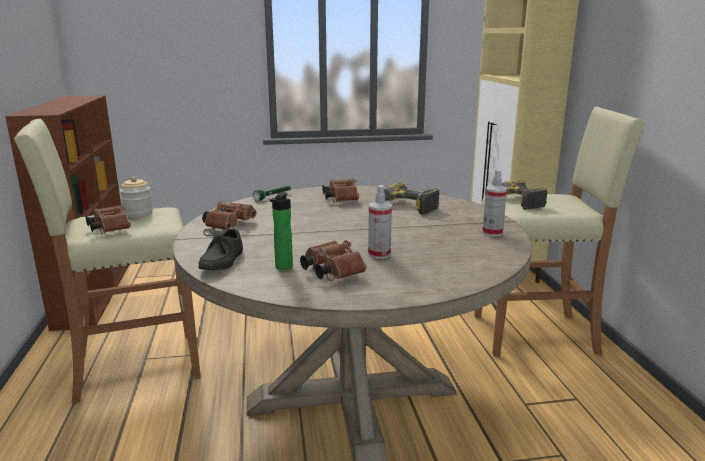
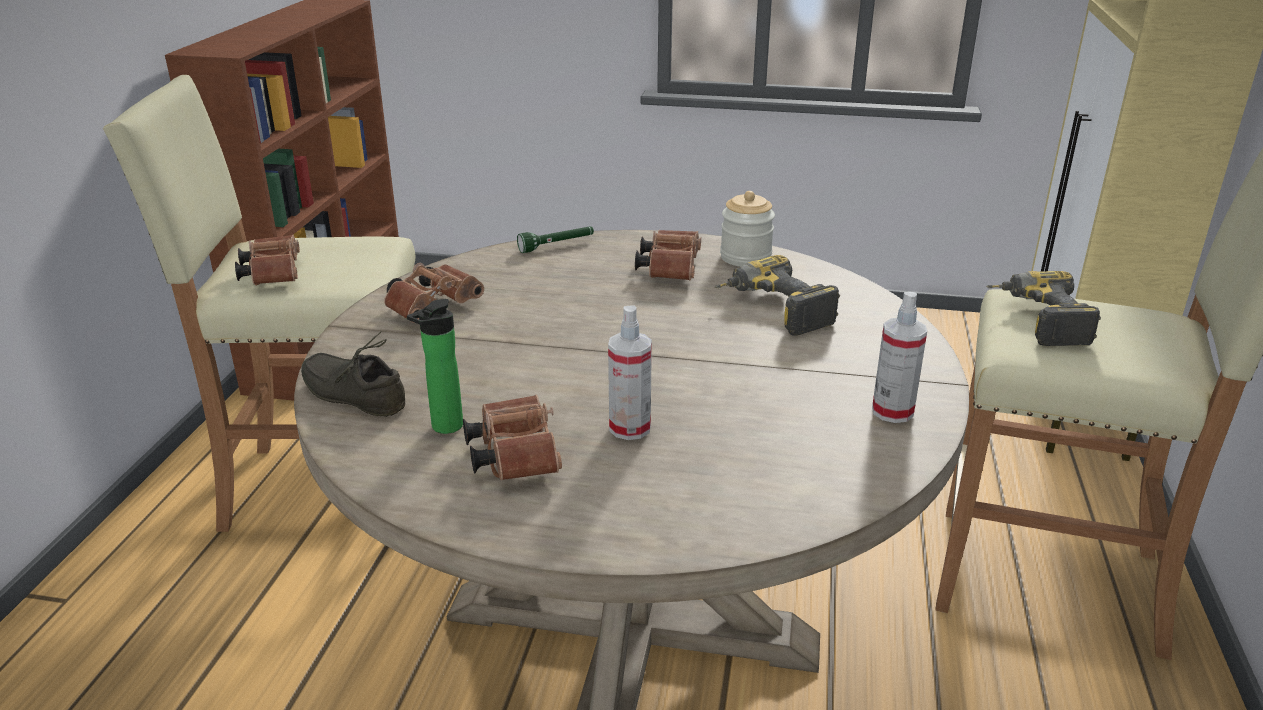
camera: 20 degrees right, 10 degrees up
jar [120,176,153,218] -> jar moved to [720,191,775,267]
grey shoe [198,222,243,270] -> grey shoe turned 90 degrees clockwise [301,331,405,417]

